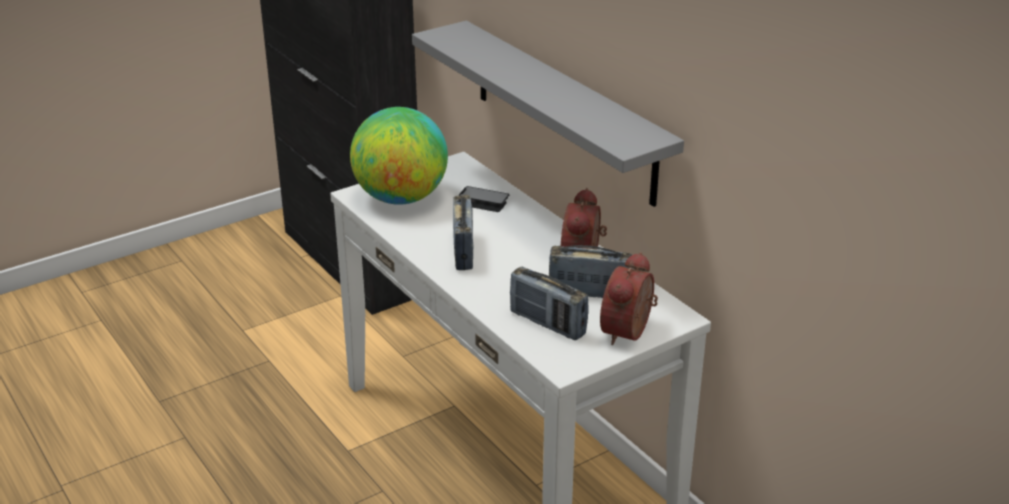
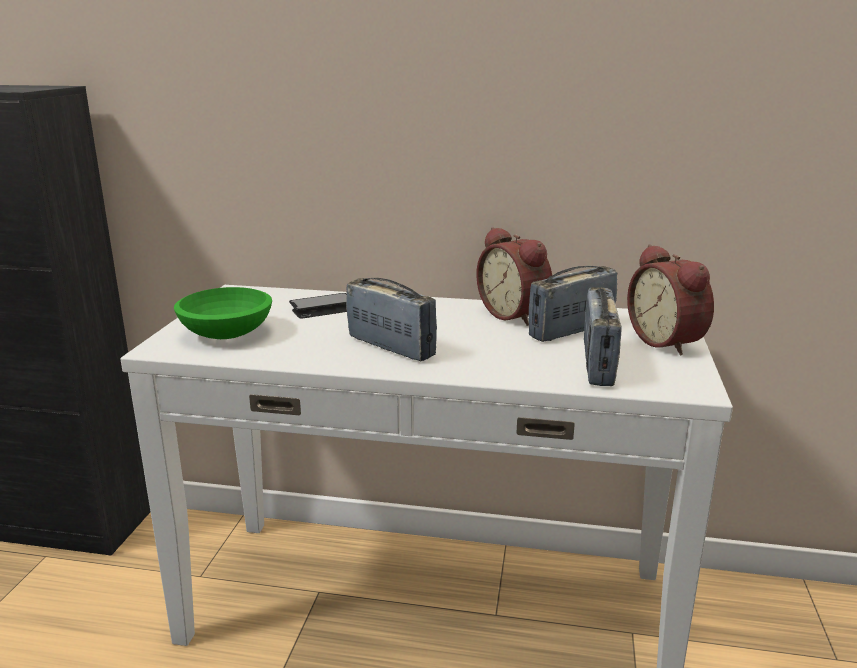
camera: 45 degrees left, 10 degrees down
globe [350,107,448,205] -> green bowl [174,287,272,339]
grey shelf [412,21,684,207] -> none
radio [510,267,588,340] -> radio turned 105 degrees clockwise [584,287,622,386]

